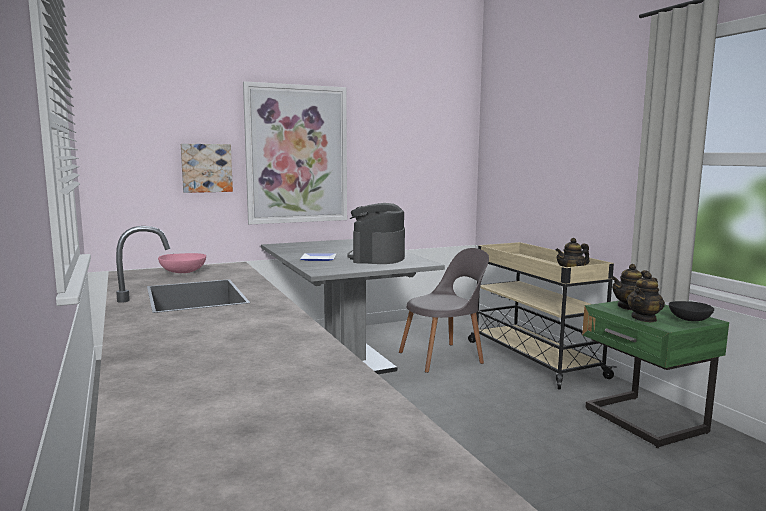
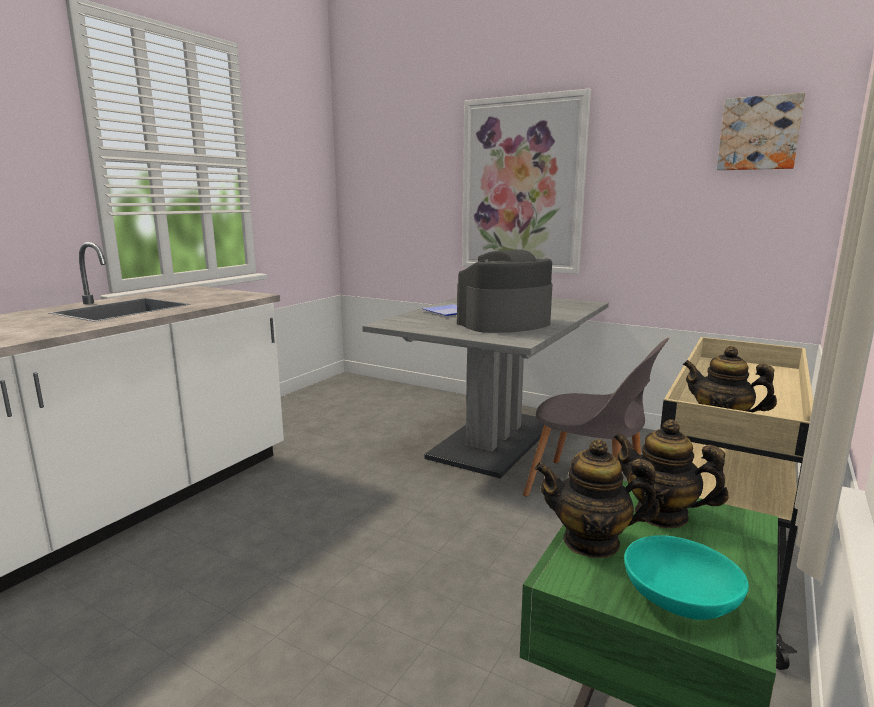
camera: 55 degrees right, 5 degrees up
pink bowl [158,253,206,273] -> none
picture [181,144,233,193] -> picture moved to [717,93,805,170]
black bowl [669,301,714,321] -> turquoise bowl [624,535,749,620]

